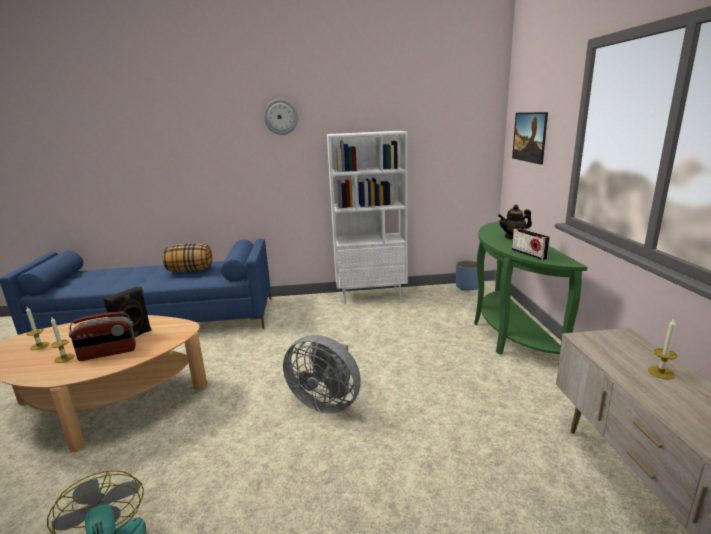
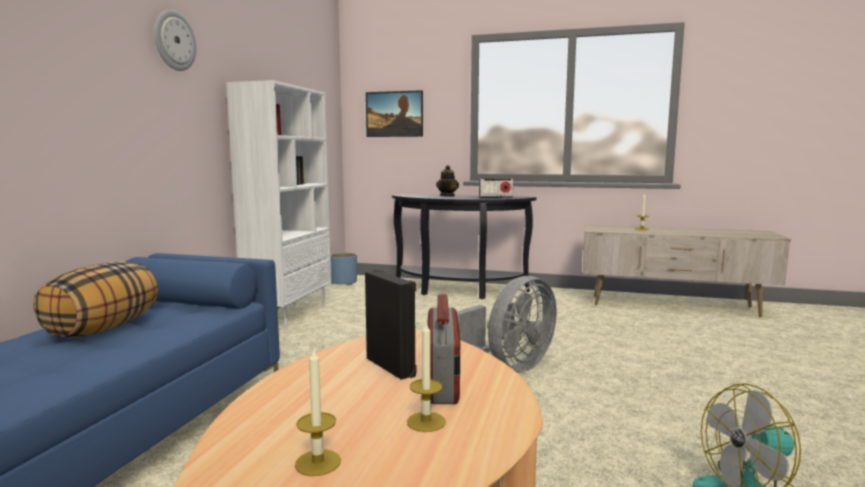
camera: 70 degrees left, 10 degrees down
green console table [474,221,588,354] -> black console table [392,194,536,299]

